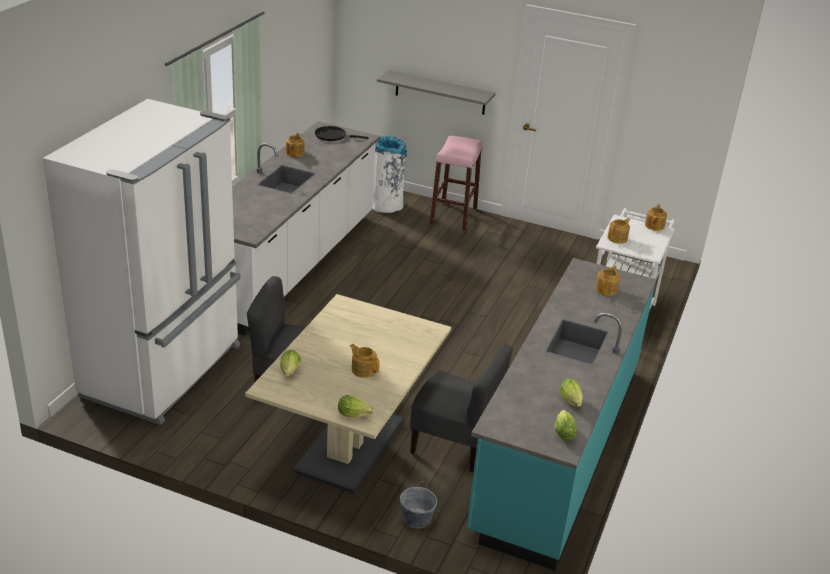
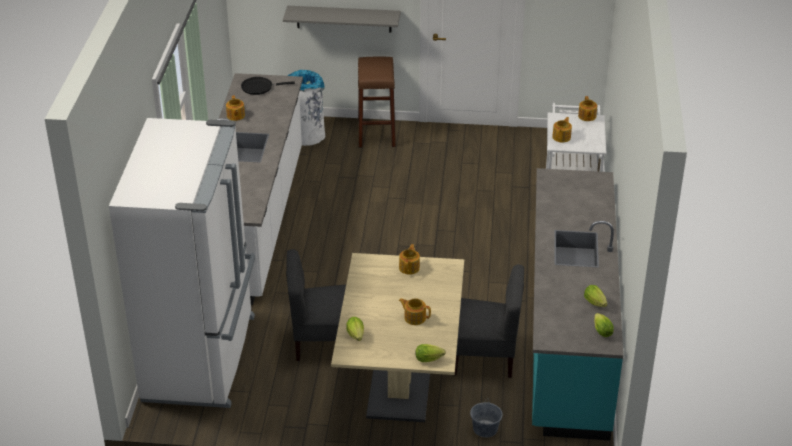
camera: 15 degrees left, 5 degrees up
pink stool [430,136,483,231] -> brown stool [358,57,396,148]
teapot [595,265,620,296] -> teapot moved to [399,244,420,275]

